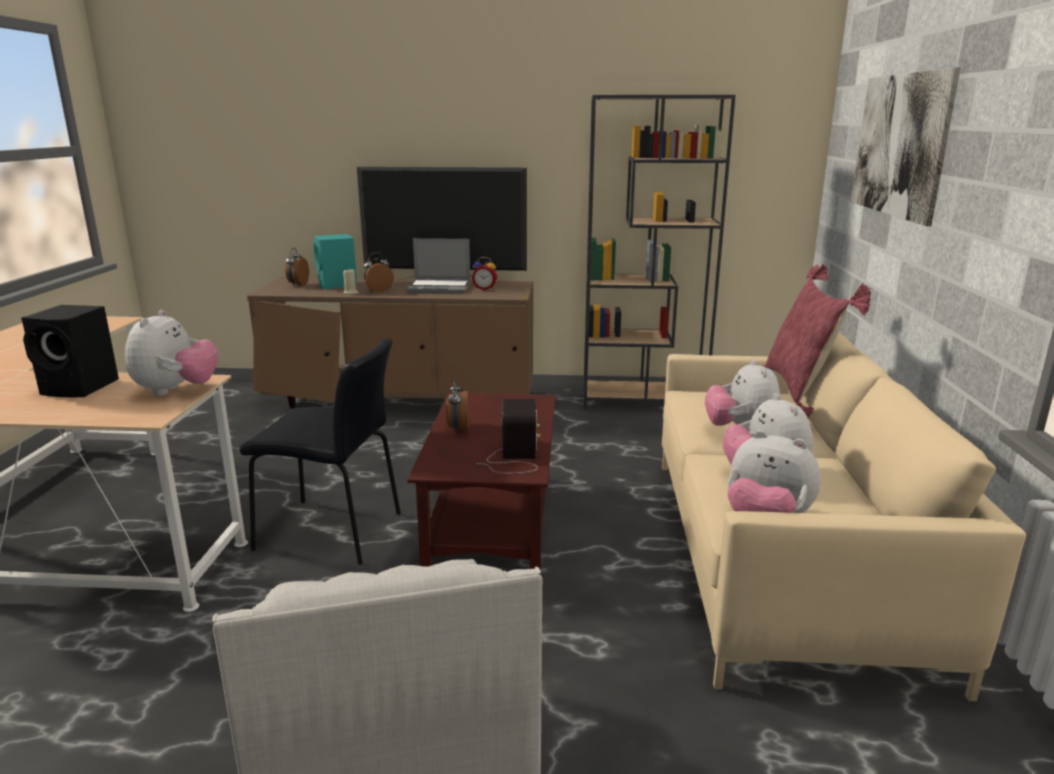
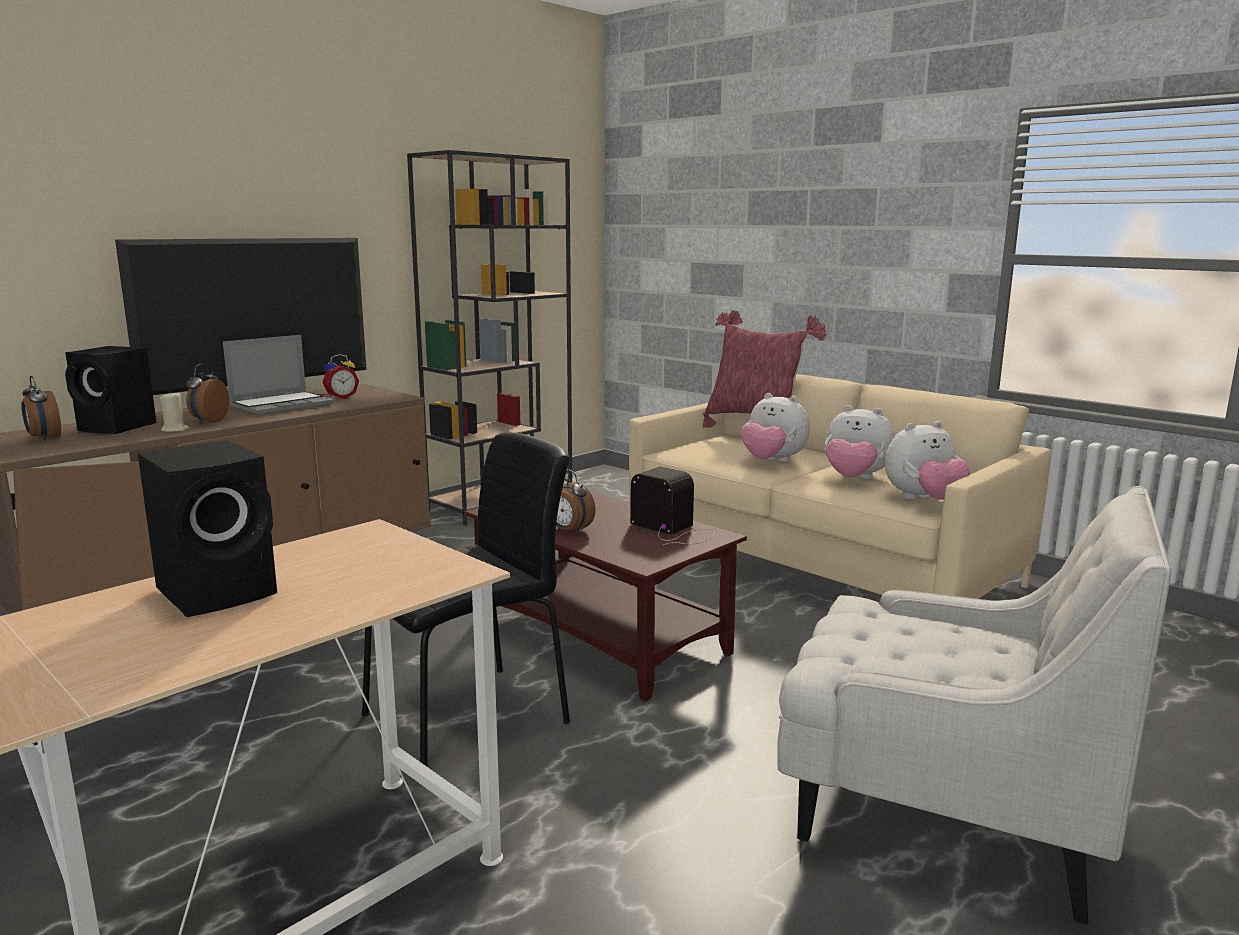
camera: 50 degrees left, 5 degrees down
plush toy [125,310,218,396] -> none
turquoise speaker [313,234,357,289] -> black speaker [65,346,157,434]
picture [851,67,961,226] -> none

